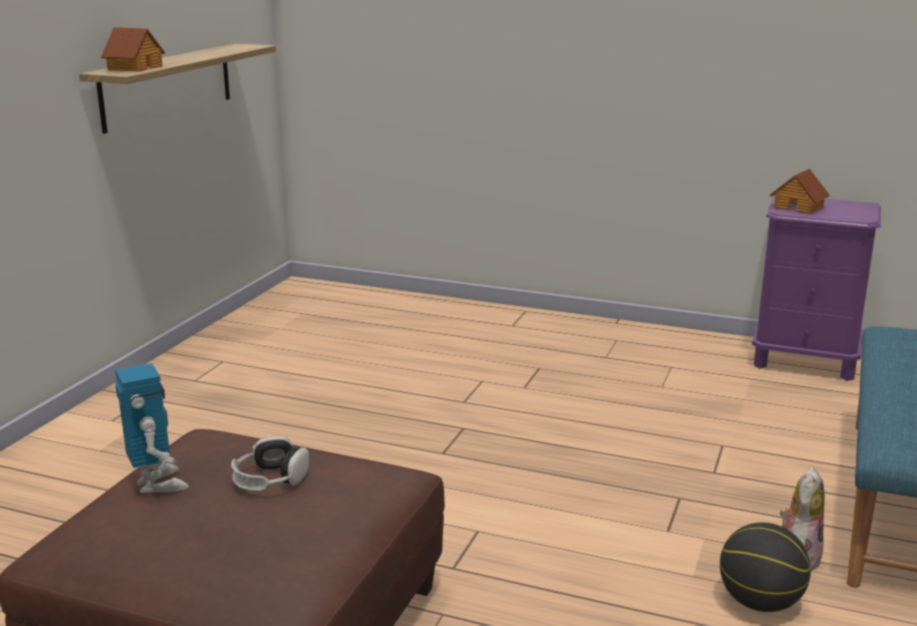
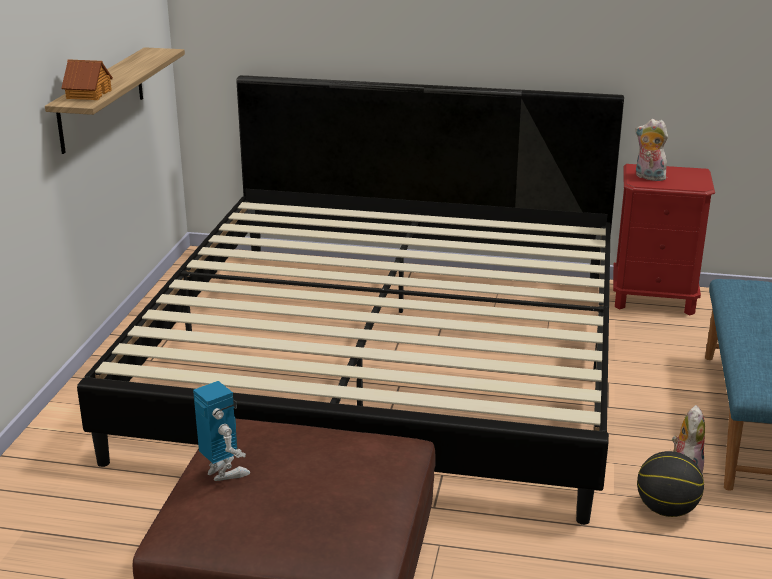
camera: 10 degrees left, 5 degrees up
headphones [231,436,310,491] -> none
purple nightstand [752,196,881,381] -> red nightstand [613,164,715,315]
toy house [770,169,830,214] -> plush toy [635,119,668,181]
none -> bed [77,75,624,525]

